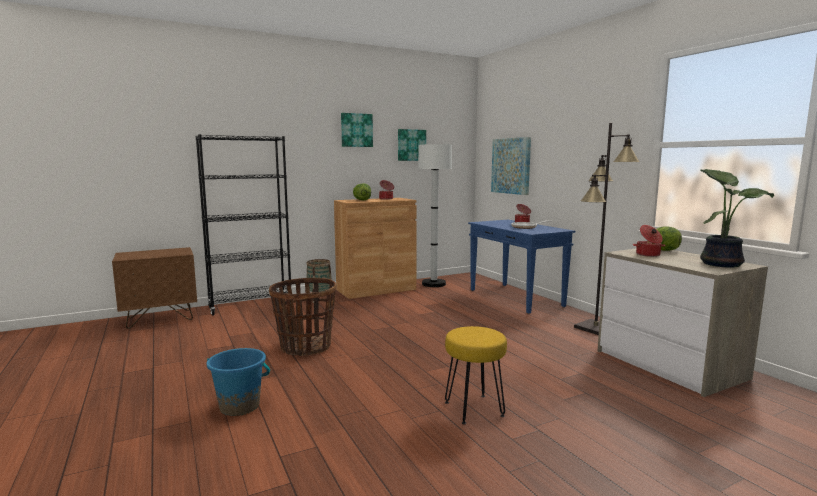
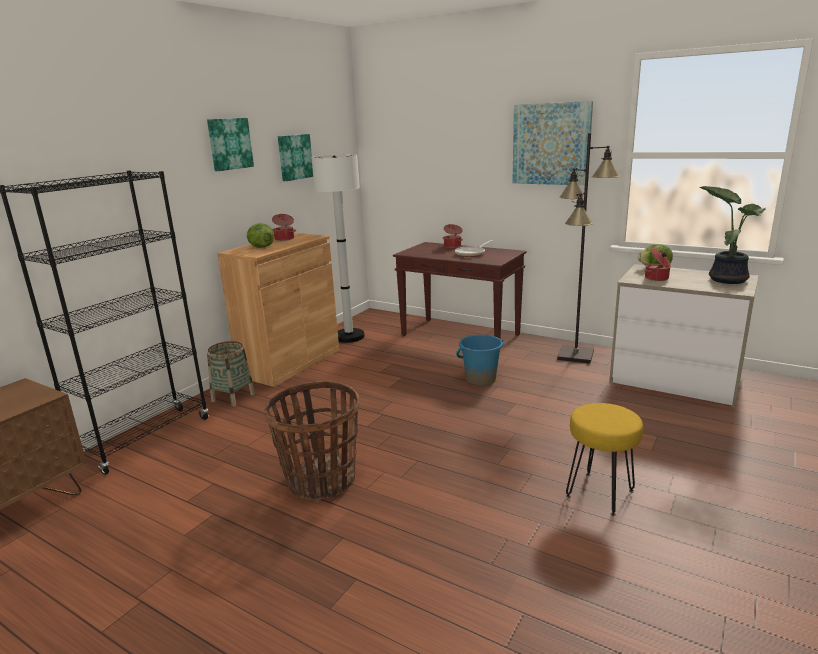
camera: 30 degrees left, 10 degrees up
blue bucket [206,348,270,416] -> blue bucket moved to [456,335,503,385]
blue console table [468,220,575,314] -> brown console table [393,242,527,339]
picture [491,137,531,195] -> picture moved to [512,101,593,185]

